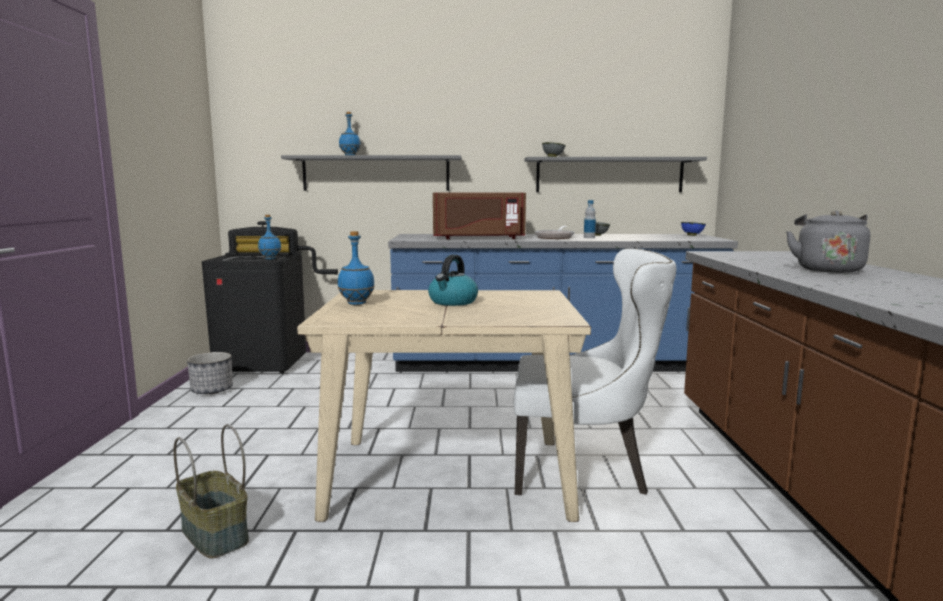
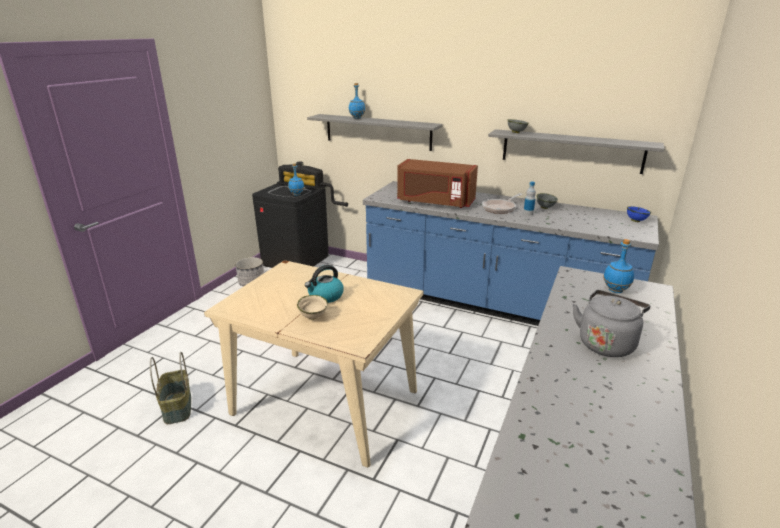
camera: 25 degrees right, 15 degrees up
blue bottle [338,231,375,305] -> blue bottle moved to [603,239,634,293]
white chair [514,248,676,495] -> none
none -> beige bowl [297,295,328,320]

